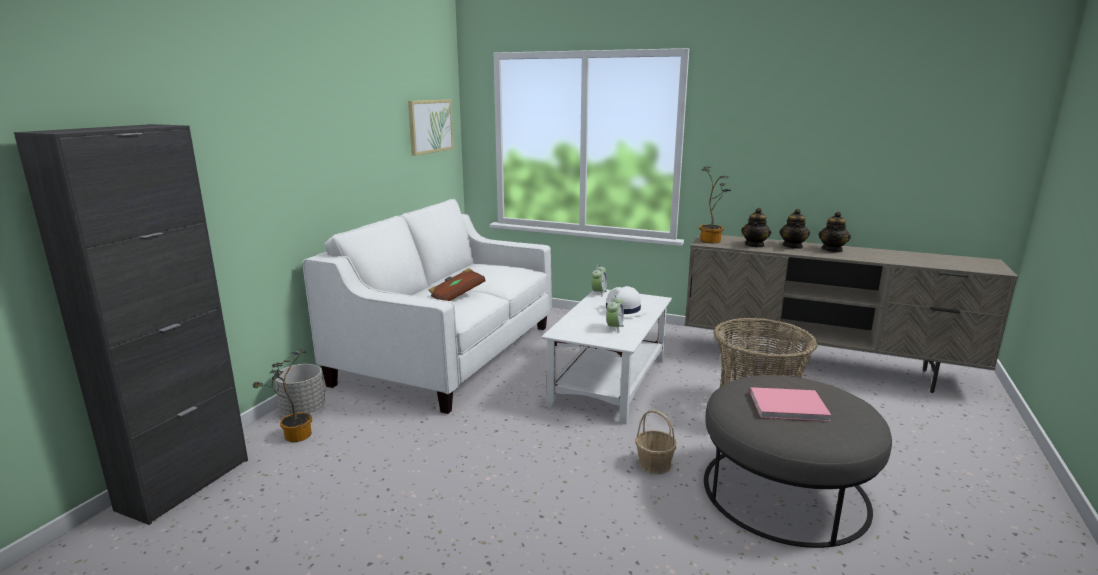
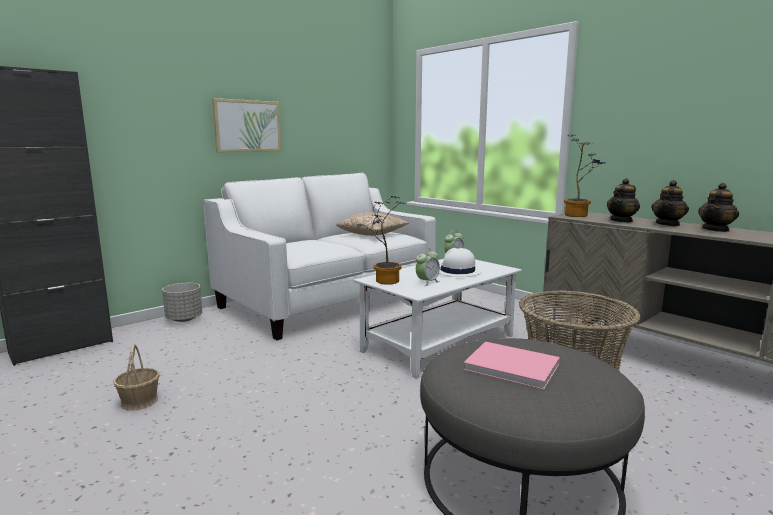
camera: 25 degrees right, 5 degrees down
potted plant [253,349,312,442] -> potted plant moved to [356,196,405,285]
picture [408,99,454,156] -> picture moved to [212,98,281,152]
brown book [428,268,486,301] -> none
basket [635,410,677,474] -> basket moved to [113,344,160,411]
none -> pillow [336,212,409,236]

